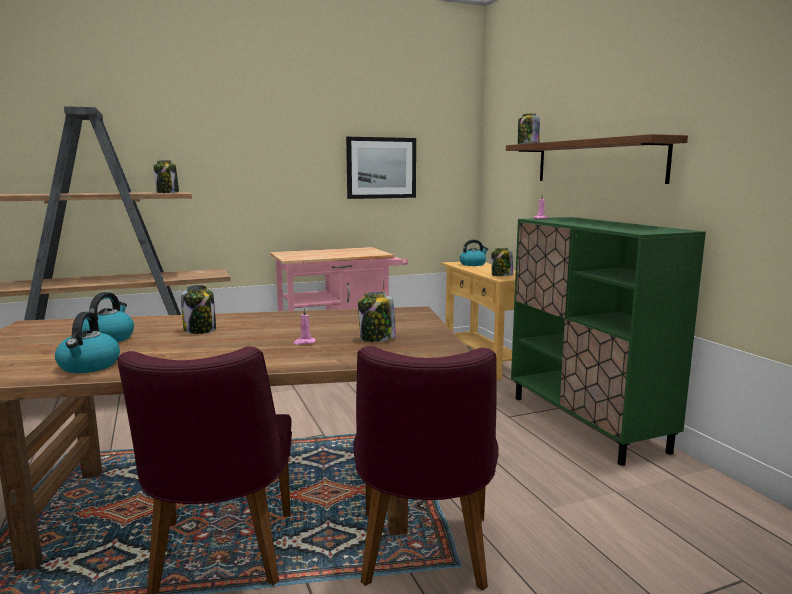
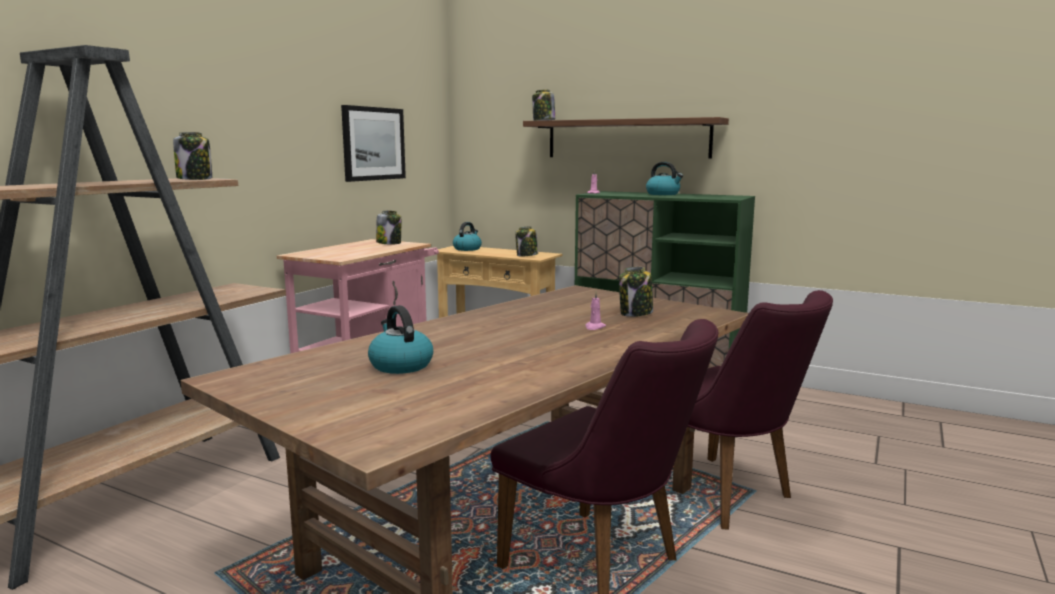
camera: 40 degrees left, 0 degrees up
kettle [55,312,120,373] -> kettle moved to [646,162,683,195]
jar [181,285,216,334] -> jar moved to [376,211,401,244]

